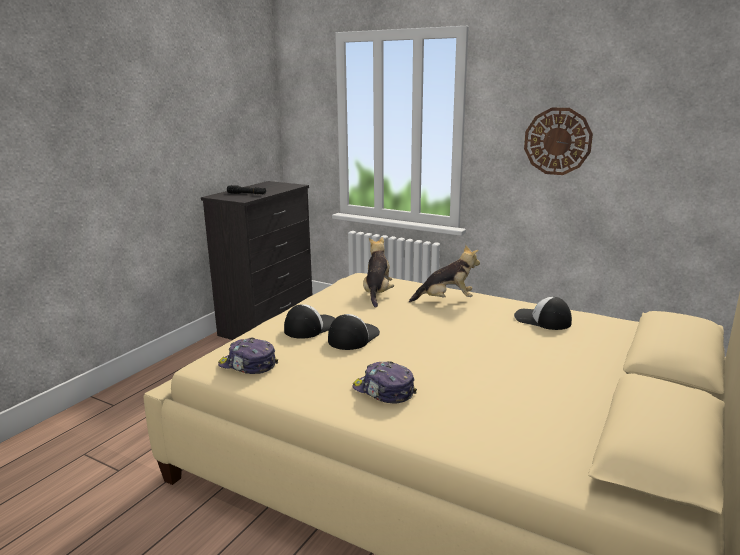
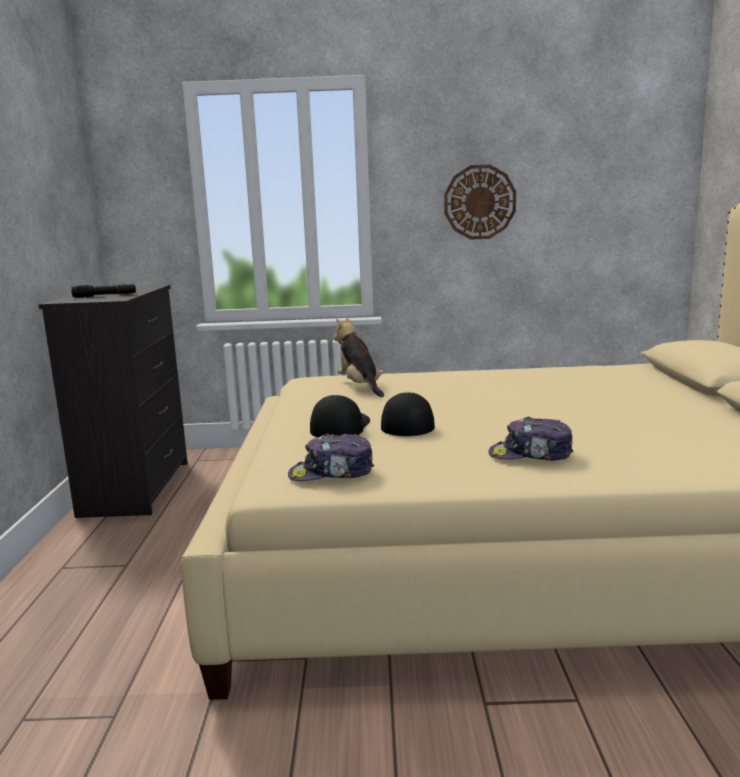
camera: 30 degrees left, 5 degrees down
plush toy [409,245,480,302] -> none
cap [514,297,572,330] -> none

